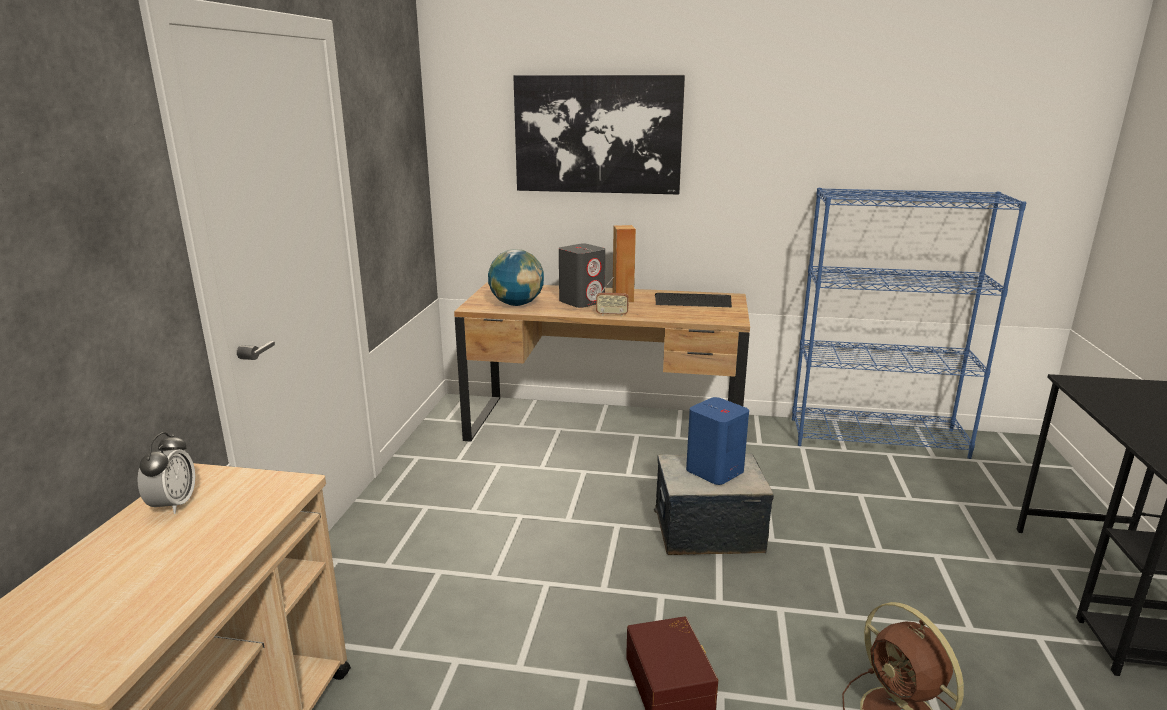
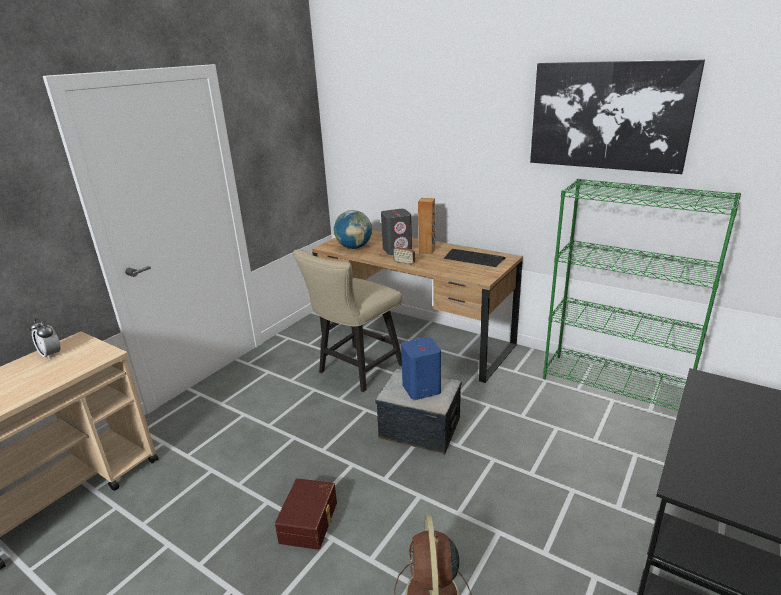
camera: 25 degrees right, 5 degrees up
alarm clock [137,432,195,514] -> alarm clock turned 105 degrees clockwise [29,318,61,360]
picture [513,75,685,195] -> picture moved to [530,59,705,174]
blue bookcase [792,188,1027,459] -> green bookcase [543,178,741,411]
none -> beige chair [293,249,402,392]

